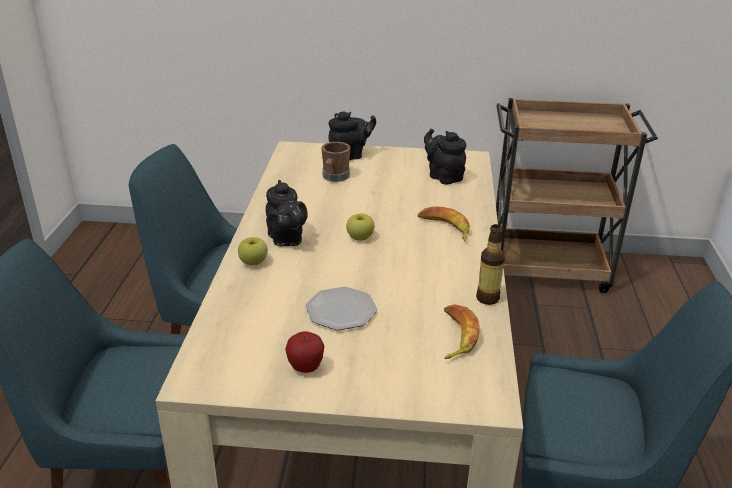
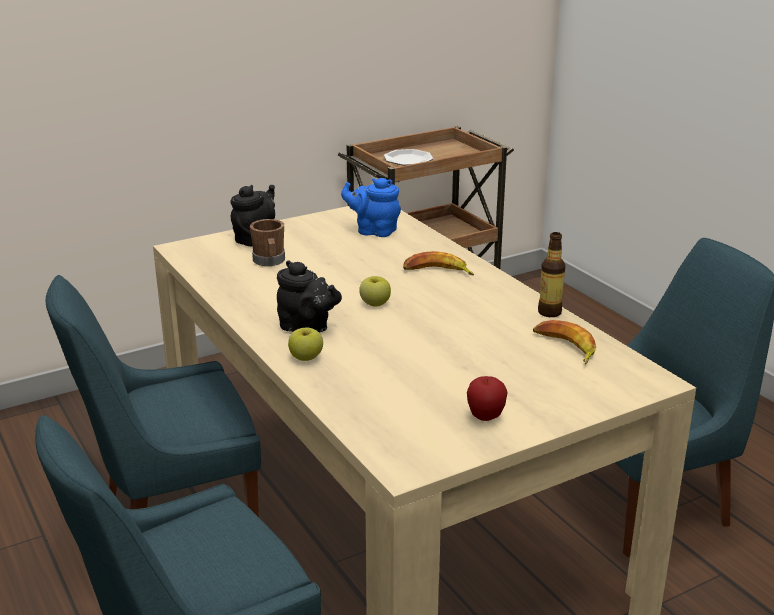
camera: 35 degrees left, 5 degrees down
plate [305,287,378,330] -> plate moved to [384,149,433,165]
black teapot [424,129,466,185] -> blue teapot [341,178,401,237]

